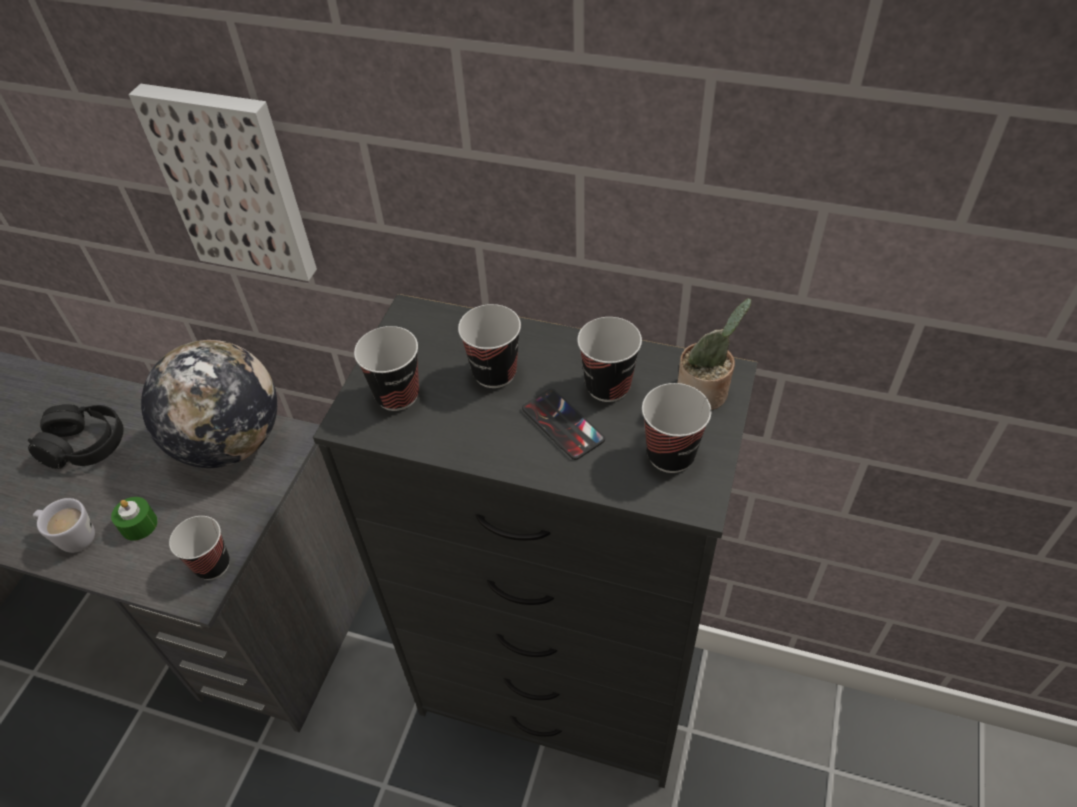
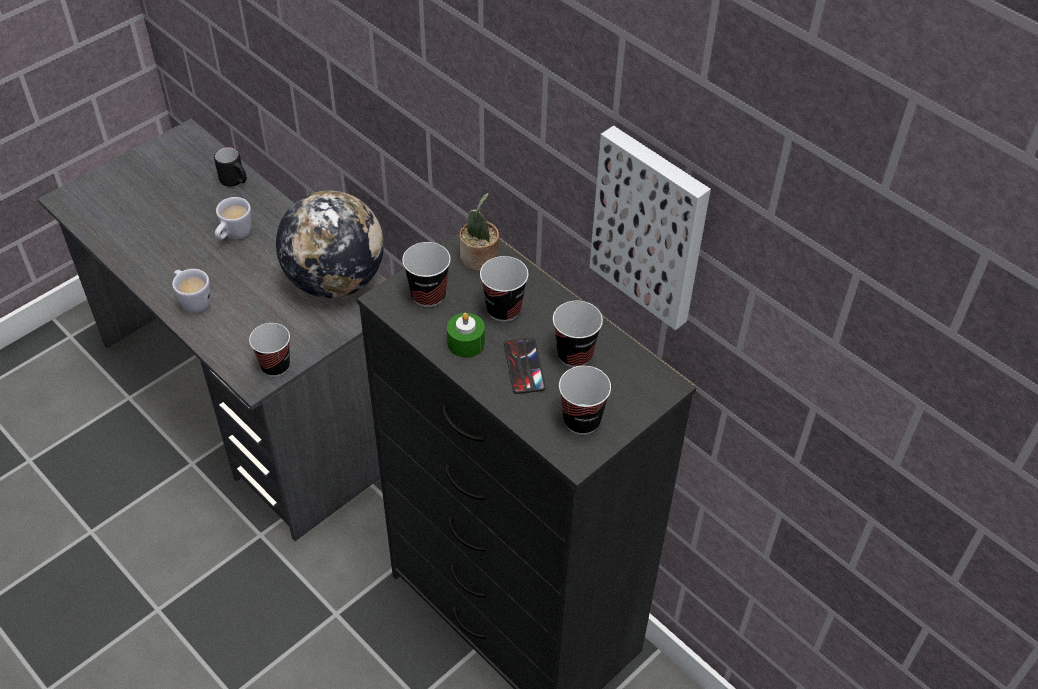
camera: 25 degrees right, 0 degrees up
black headphones [28,404,124,469] -> white mug [215,197,251,240]
green candle [111,497,158,541] -> green candle moved to [447,313,485,358]
picture [128,84,317,281] -> picture moved to [590,126,711,331]
potted plant [678,298,752,410] -> potted plant moved to [460,193,499,271]
none -> black mug [214,147,247,187]

